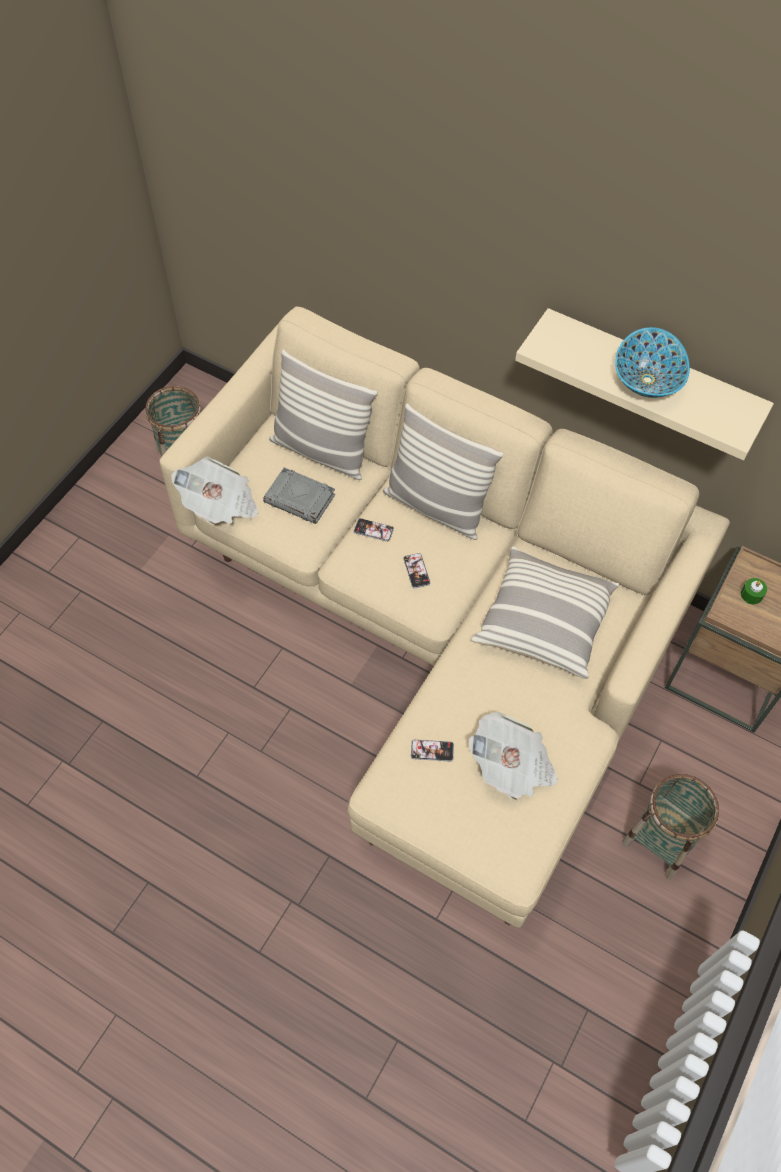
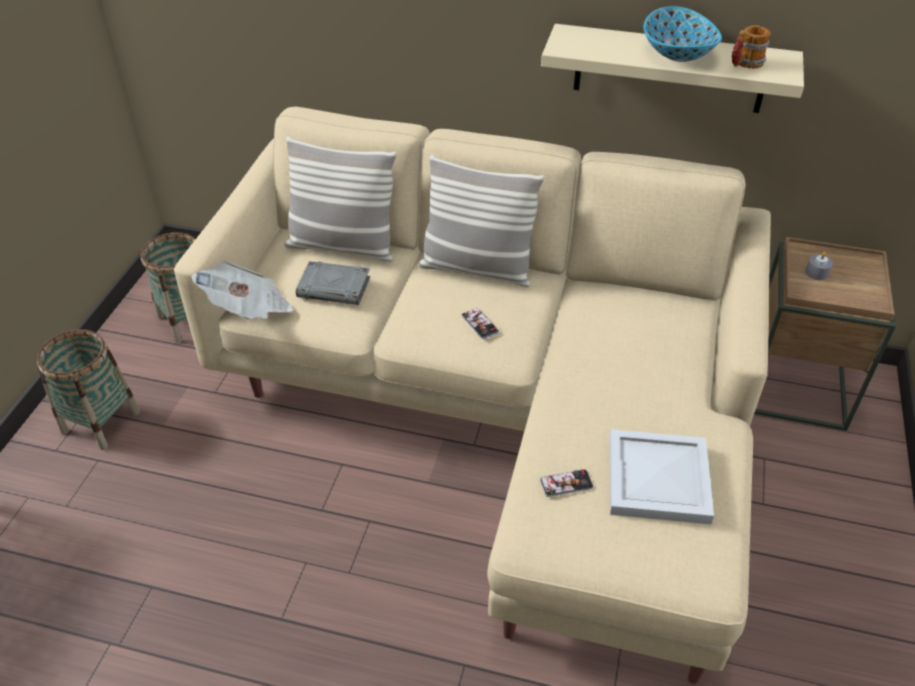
camera: 15 degrees left, 15 degrees down
phone [353,518,394,542] -> none
newspaper [468,712,558,799] -> white tray [610,429,714,524]
pillow [471,547,619,679] -> none
basket [622,774,719,879] -> basket moved to [37,329,140,450]
green candle [741,578,767,604] -> grey candle [805,251,833,280]
none -> mug [732,25,771,69]

